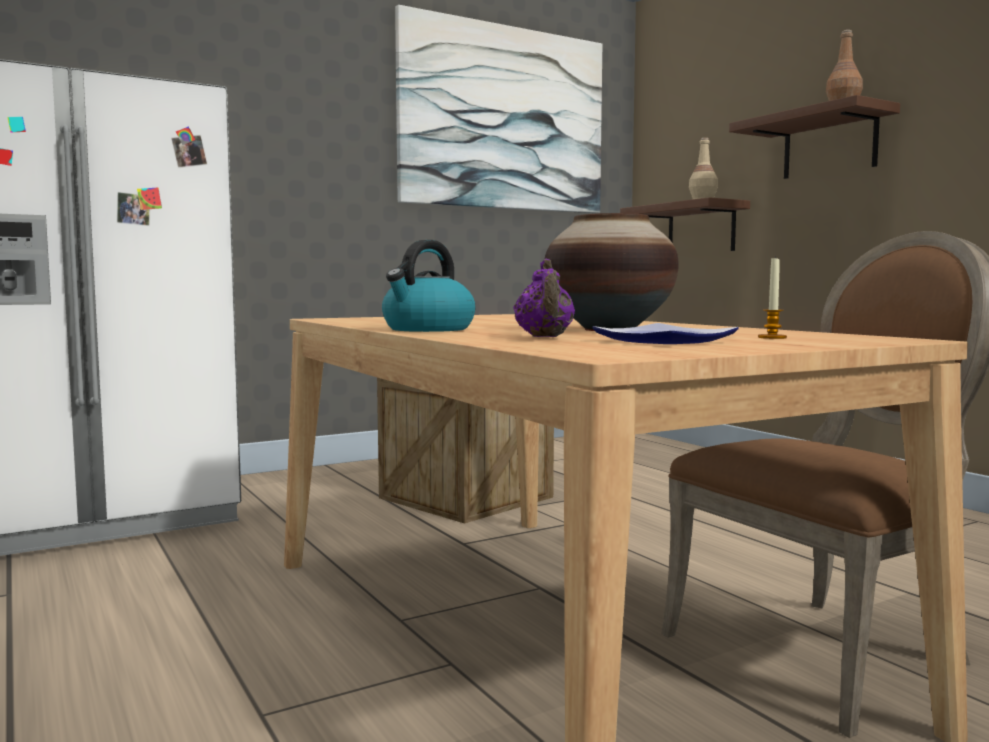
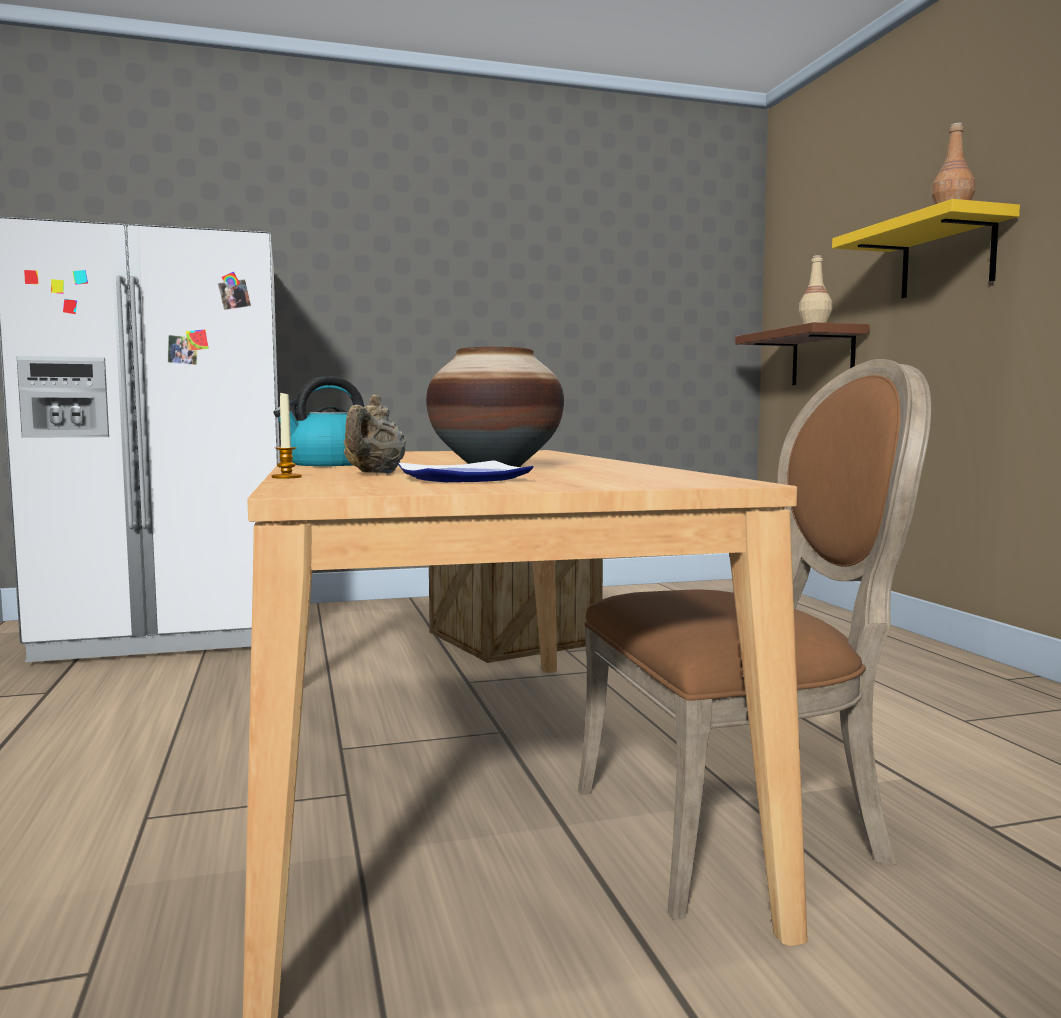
camera: 15 degrees right, 0 degrees up
picture [395,5,602,213] -> none
purple teapot [513,259,575,337] -> beige teapot [344,395,406,473]
brown shelf [729,95,900,179] -> yellow shelf [832,199,1020,298]
candle [758,256,787,339] -> candle moved to [272,391,302,478]

